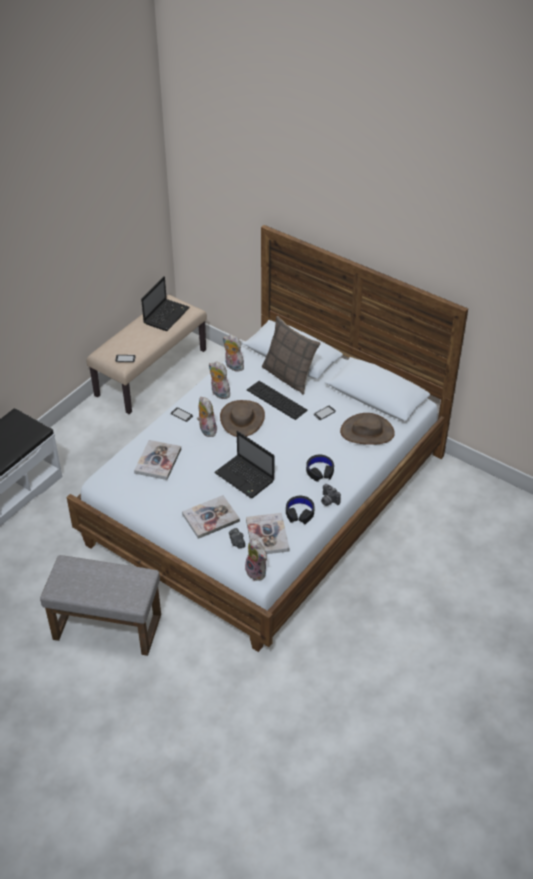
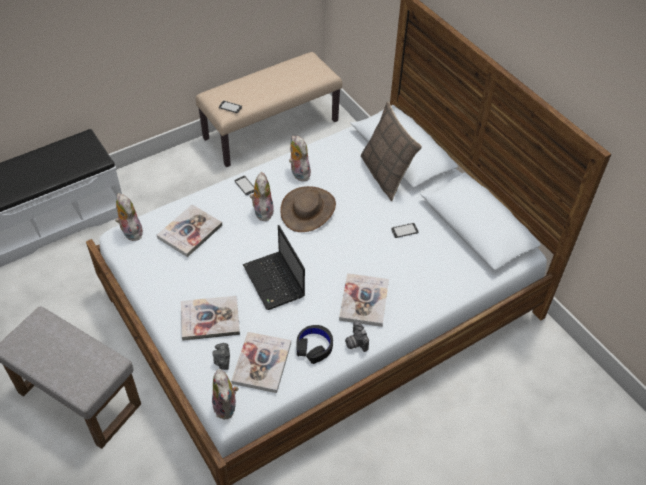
camera: 20 degrees right, 5 degrees up
laptop [141,276,190,331] -> none
plush toy [223,334,244,372] -> plush toy moved to [115,193,144,241]
keyboard [247,381,308,420] -> none
black headphones [306,454,334,482] -> book [339,273,389,327]
brown hat [340,413,395,445] -> none

